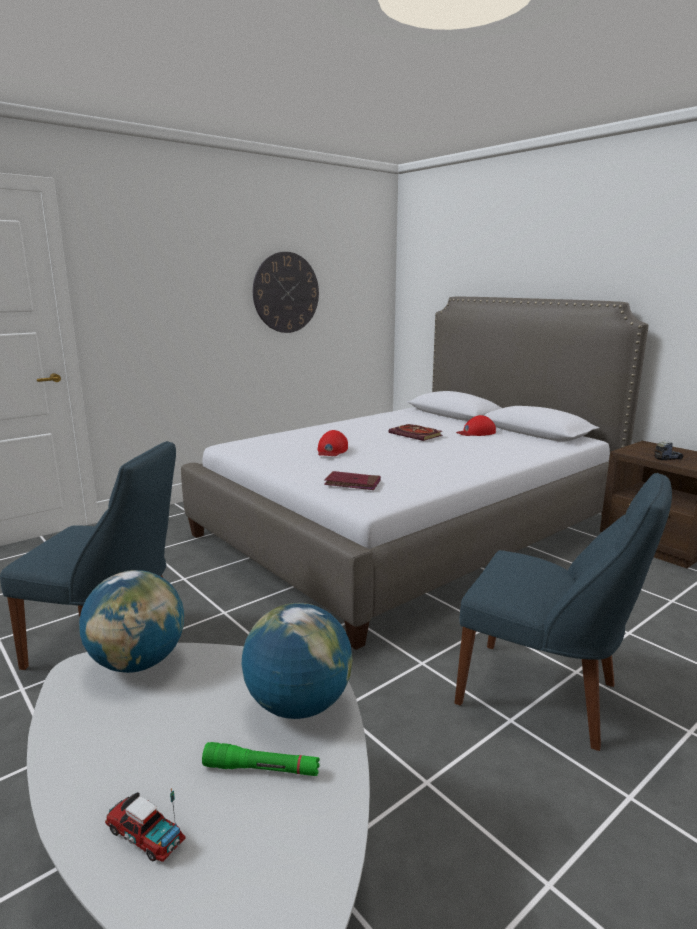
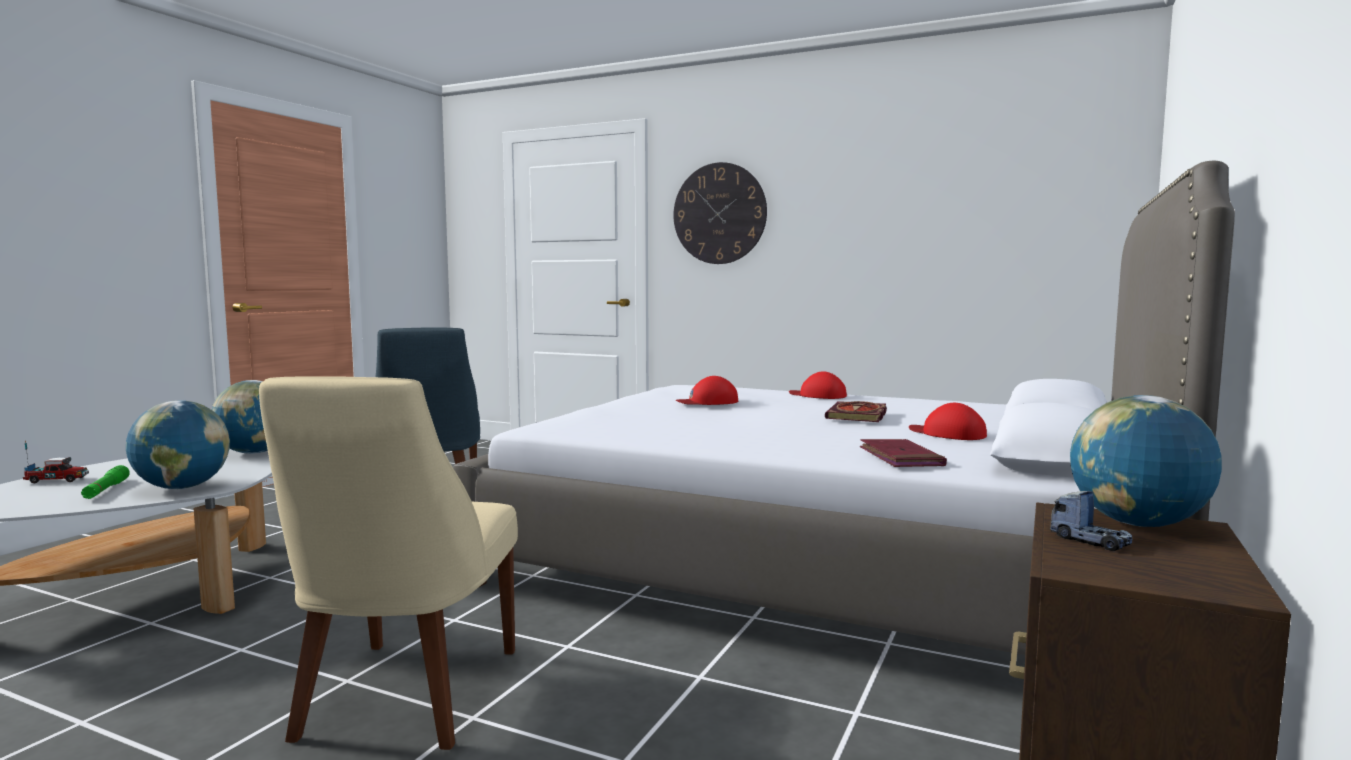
camera: 65 degrees right, 10 degrees down
toy truck [105,788,186,862] -> toy truck turned 75 degrees clockwise [23,441,89,483]
wall clock [253,252,319,333] -> wall clock moved to [674,162,767,264]
red book [324,471,381,490] -> red book moved to [860,439,947,467]
blue chair [455,473,672,751] -> beige chair [259,376,518,750]
none -> red cap [789,372,847,399]
none -> globe [1070,395,1222,527]

